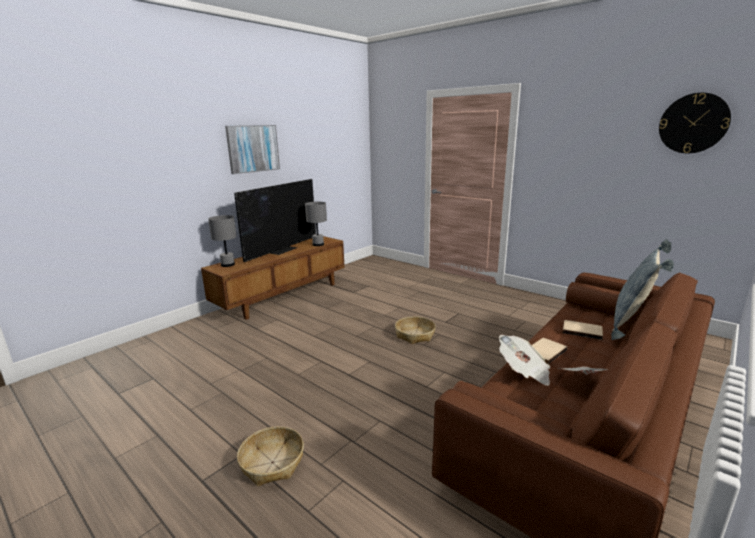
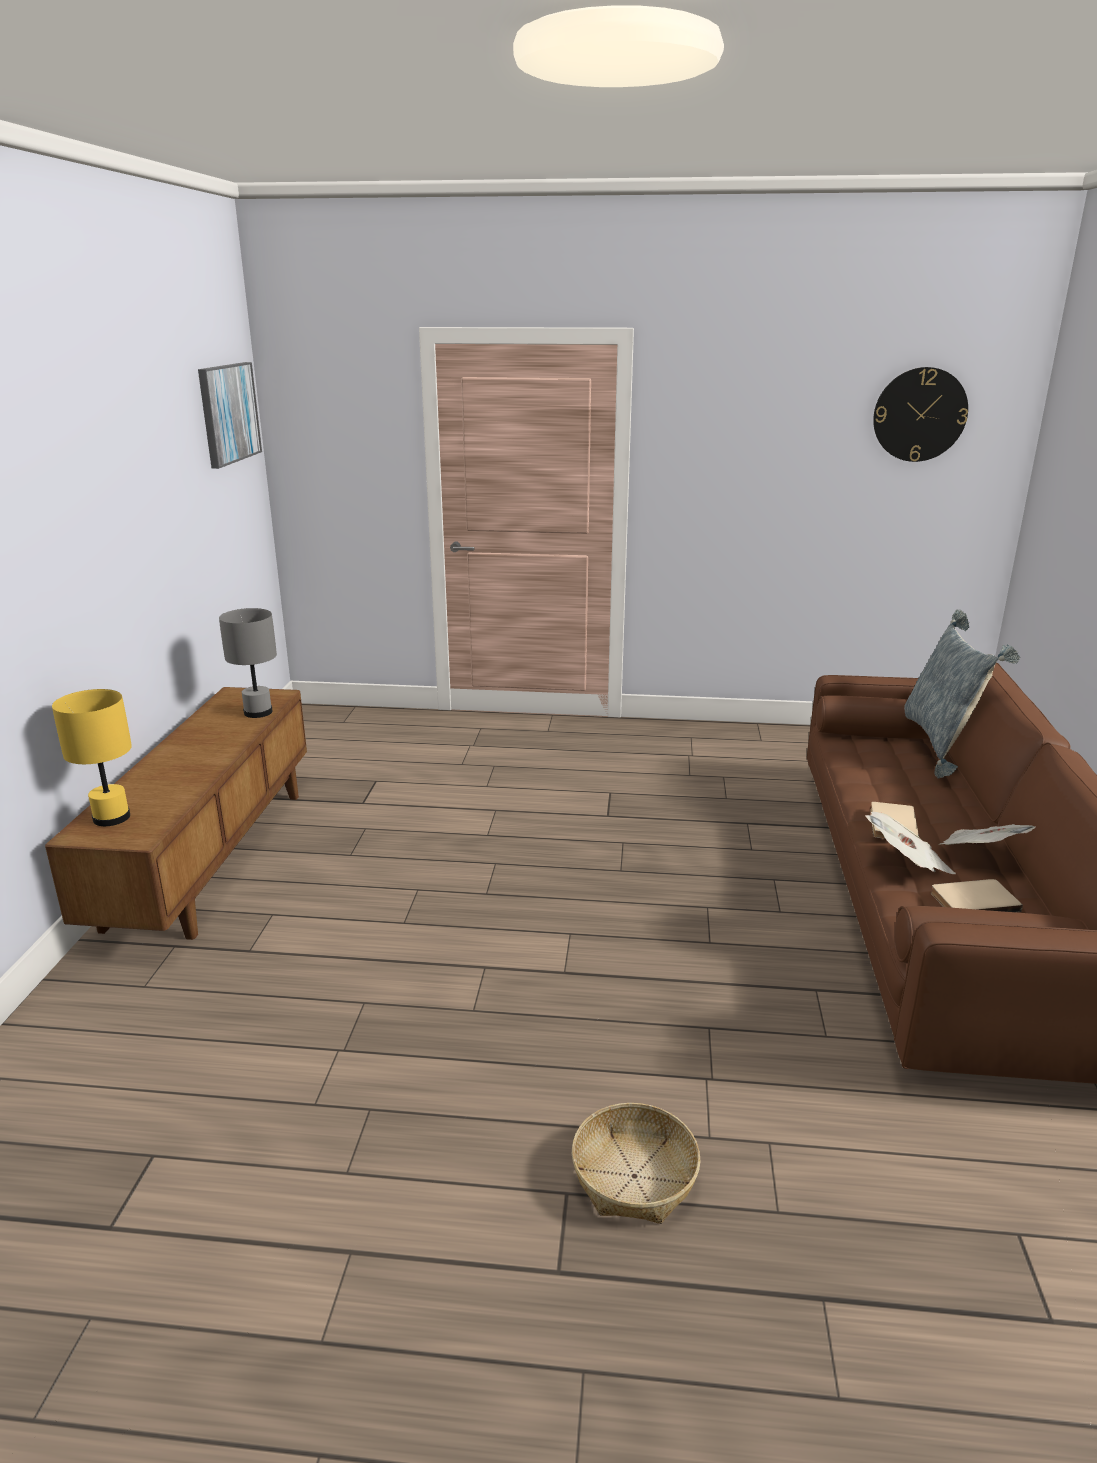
camera: 35 degrees left, 5 degrees up
grey table lamp [208,215,236,267] -> yellow table lamp [52,689,132,826]
picture [225,125,280,174] -> picture moved to [198,362,262,469]
television [234,179,316,262] -> none
basket [395,316,436,344] -> none
beige book [563,320,603,340] -> beige book moved to [931,879,1023,912]

